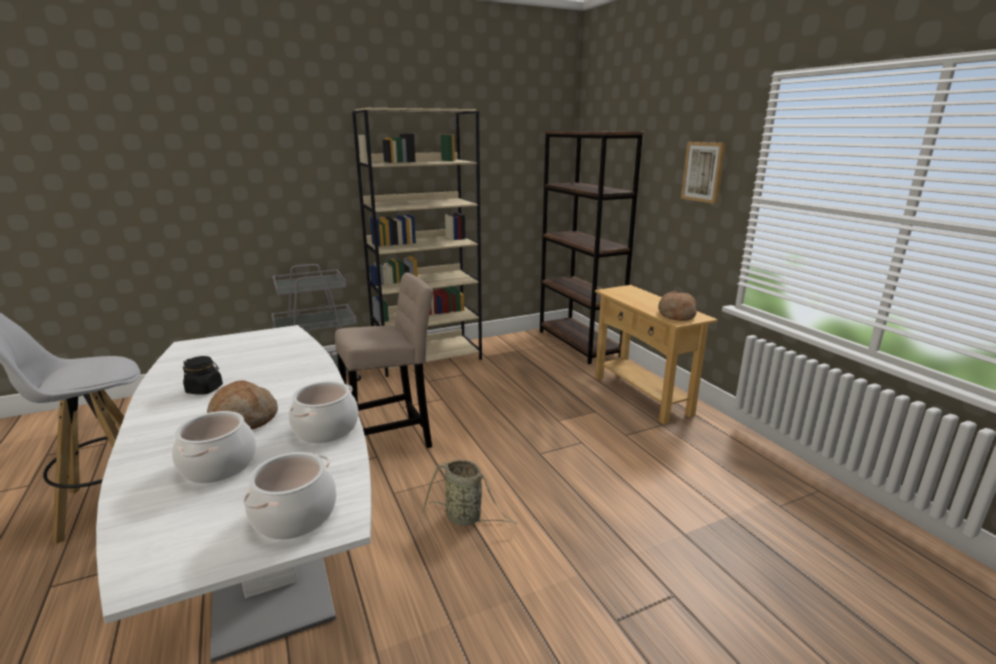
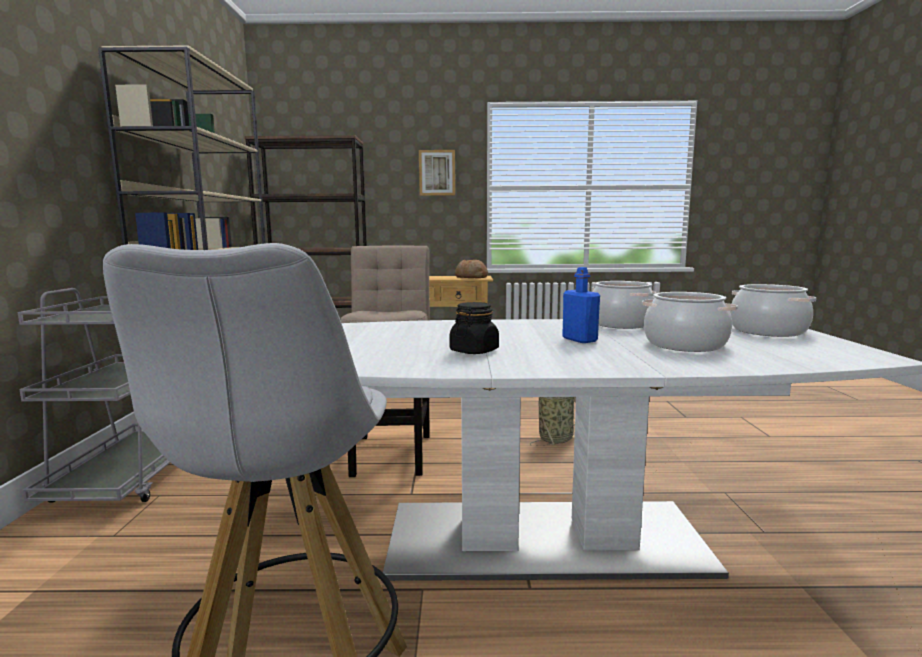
camera: 65 degrees left, 10 degrees down
bread [207,380,278,429] -> blue bottle [562,267,600,343]

